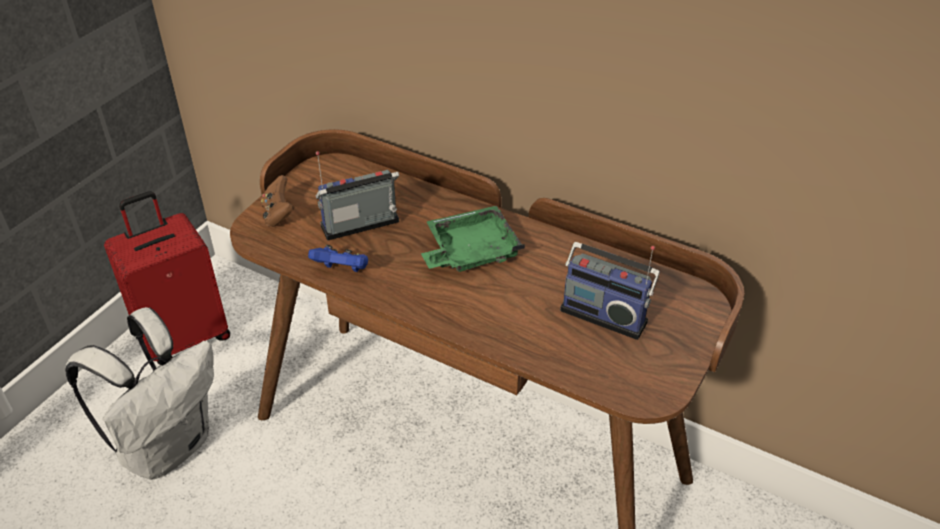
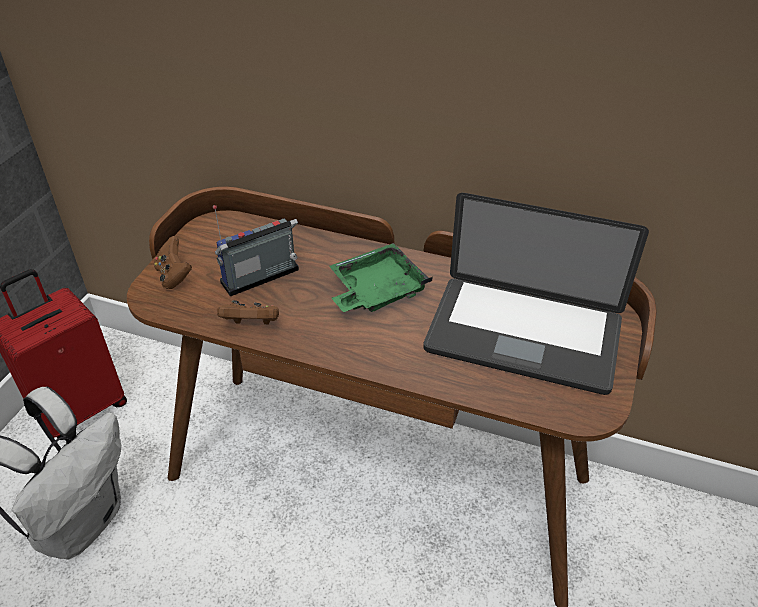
camera: 10 degrees left, 0 degrees up
blue game controller [308,245,368,272] -> brown game controller [217,300,279,325]
radio [560,242,660,340] -> laptop [423,193,649,395]

